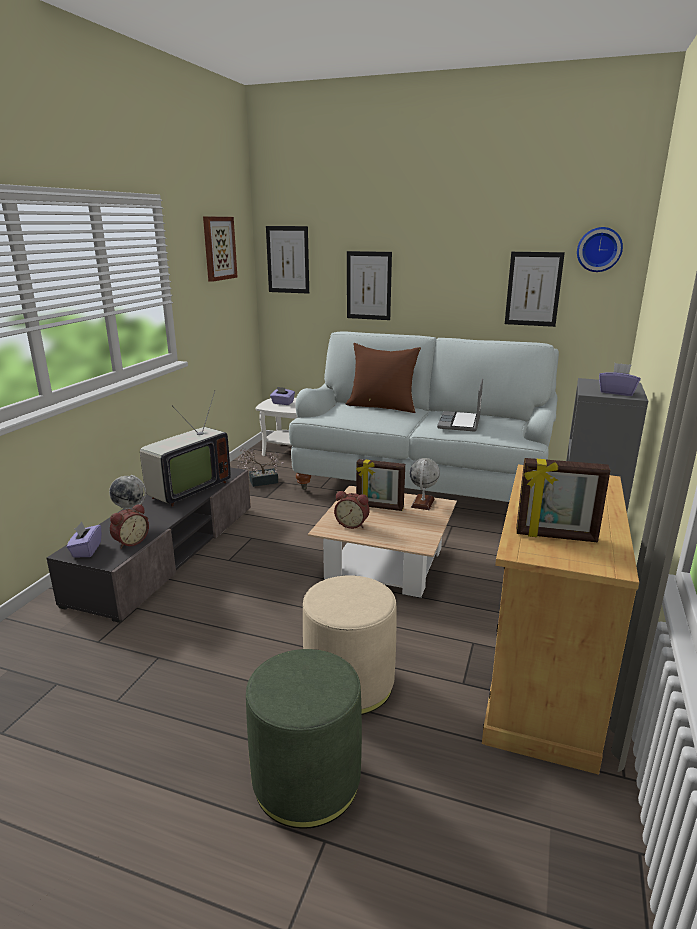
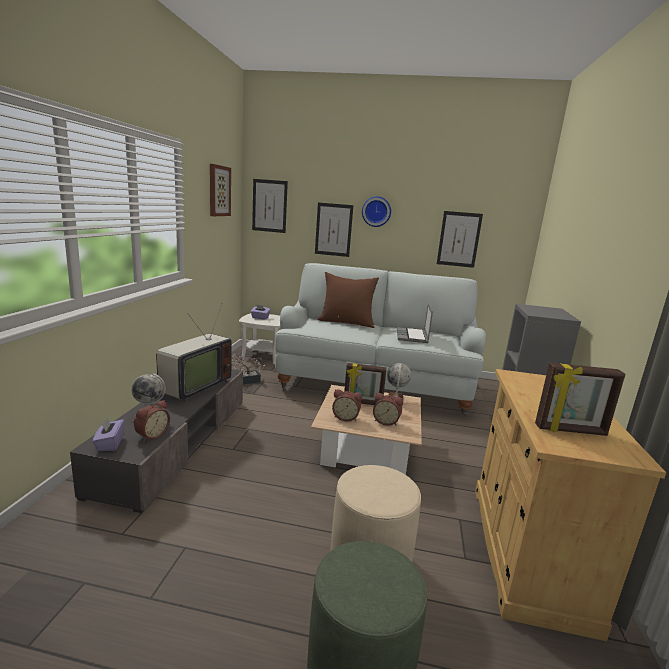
camera: 10 degrees left, 5 degrees down
wall clock [577,227,623,272] -> wall clock moved to [362,196,391,227]
purple tissue box [599,363,641,396] -> none
none -> alarm clock [373,393,403,426]

